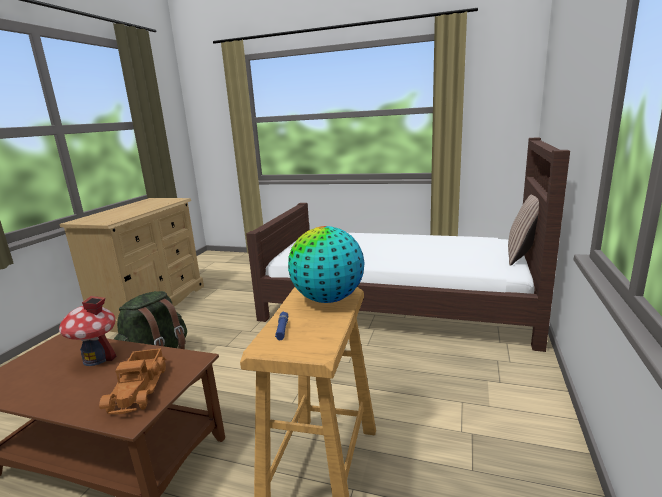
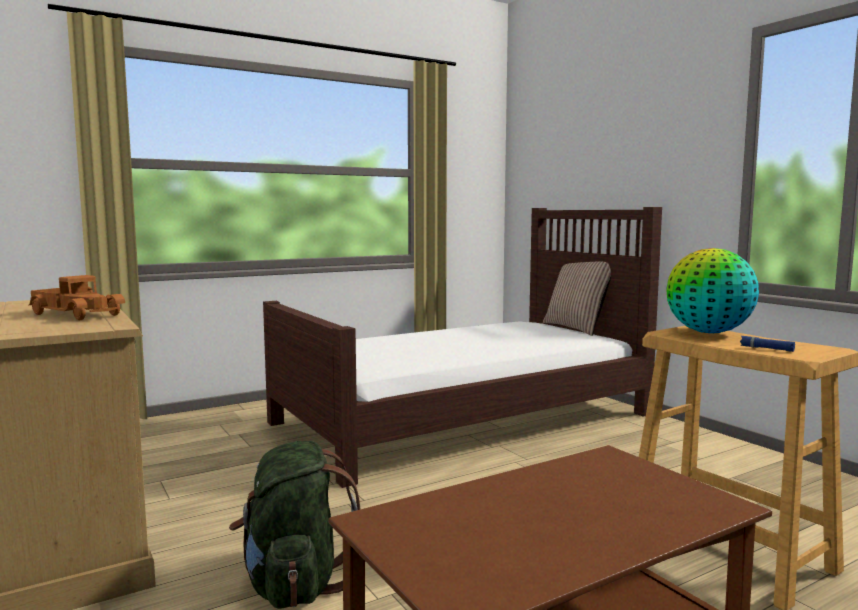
camera: 50 degrees left, 10 degrees down
toy house [59,296,116,366] -> none
toy truck [99,348,167,414] -> toy truck moved to [29,275,125,320]

